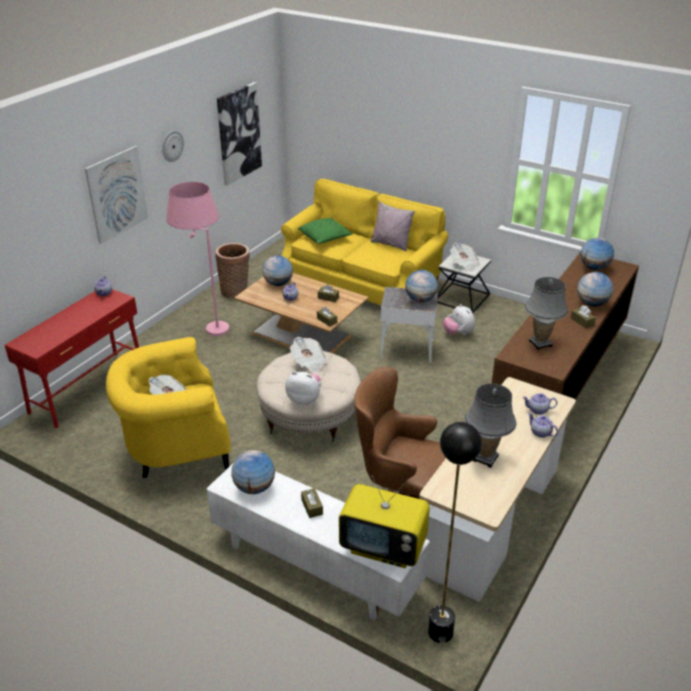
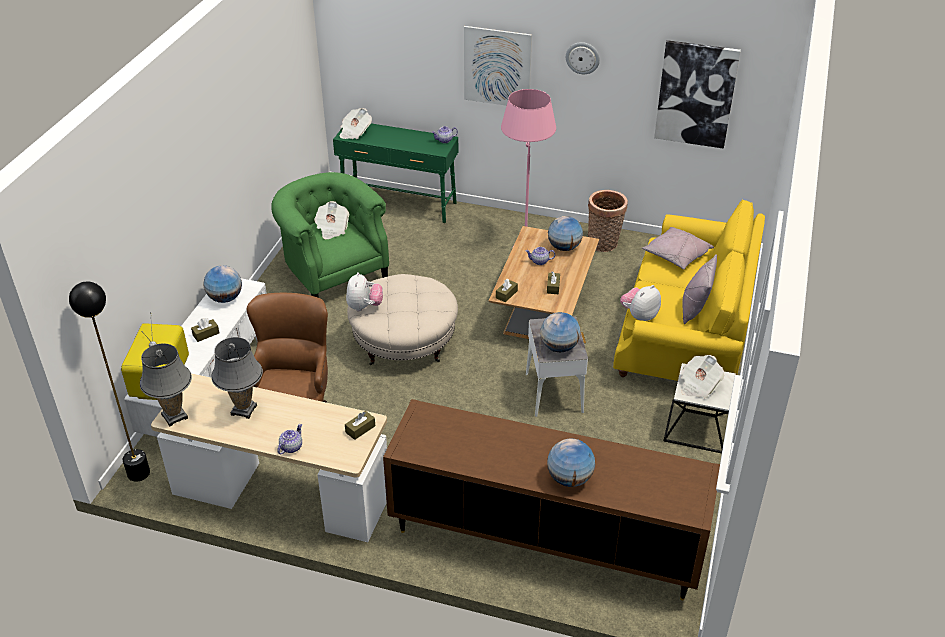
camera: 75 degrees right, 5 degrees up
red console table [5,289,139,428] -> green console table [333,124,458,223]
yellow armchair [106,337,231,478] -> green armchair [271,172,389,297]
newspaper [290,337,327,373] -> newspaper moved to [340,108,372,139]
green pillow [298,218,353,244] -> purple pillow [642,227,714,270]
plush toy [443,304,475,335] -> plush toy moved to [620,285,661,321]
teapot [523,393,557,415] -> none
grey table lamp [525,277,568,350] -> grey table lamp moved to [140,343,192,426]
brown tissue box [571,305,596,328] -> brown tissue box moved to [345,411,375,440]
globe [580,237,614,270] -> none

